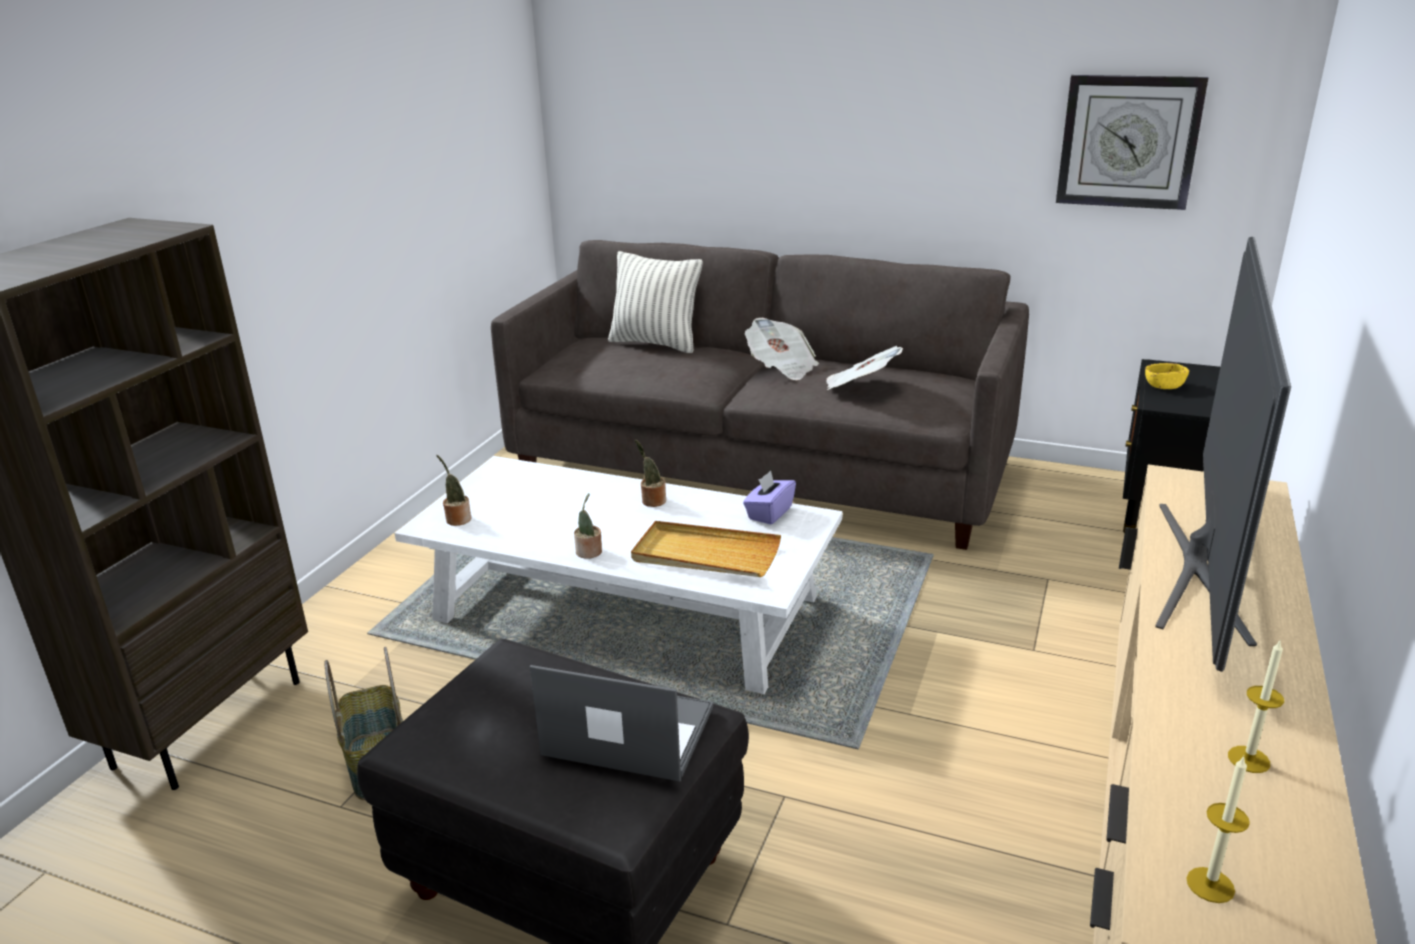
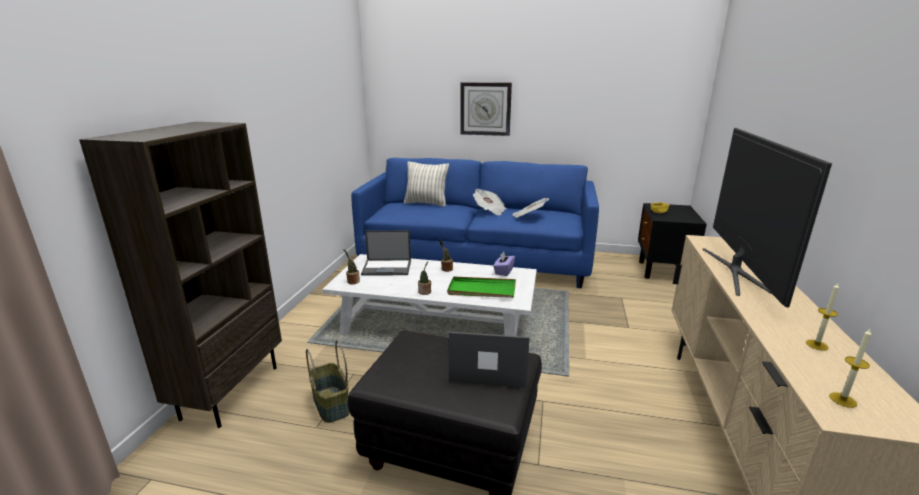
camera: 10 degrees left, 5 degrees down
grey sofa [491,240,1029,550] -> blue sofa [351,158,599,288]
beige tray [631,521,781,577] -> green tray [447,276,516,298]
wall clock [1056,75,1208,210] -> wall clock moved to [460,82,512,136]
none -> laptop [361,230,411,276]

